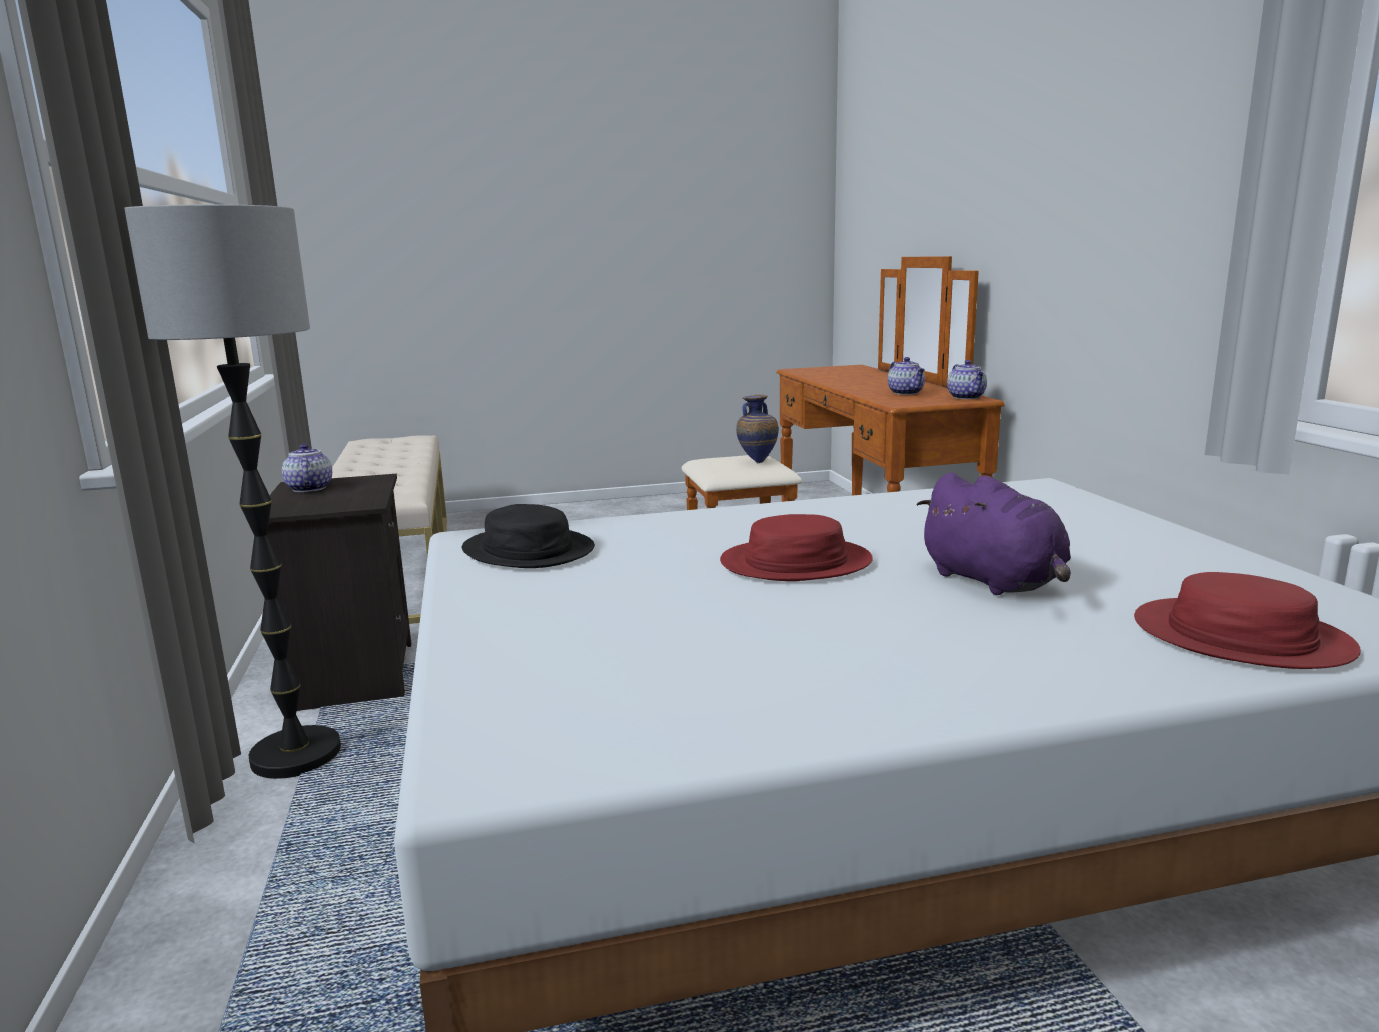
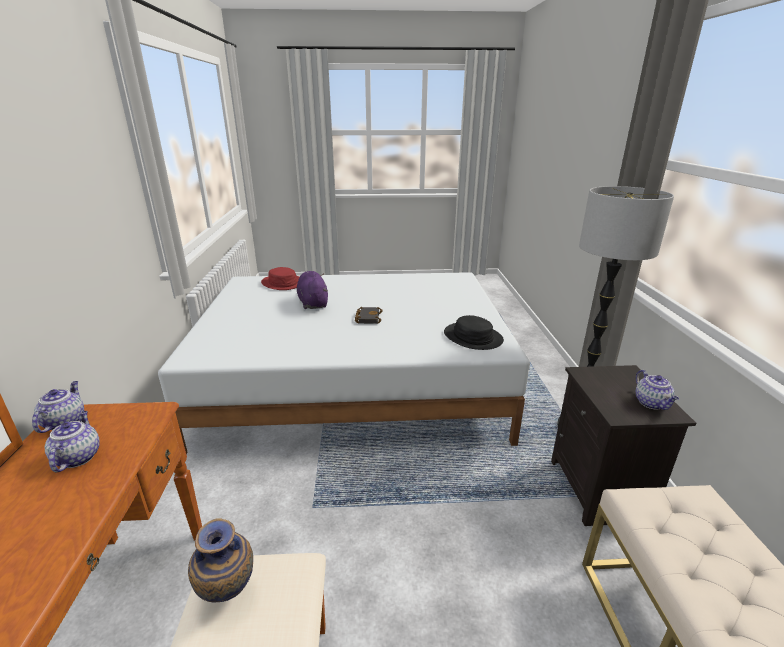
camera: 170 degrees left, 10 degrees up
red hat [720,514,873,581] -> black book [355,307,383,324]

